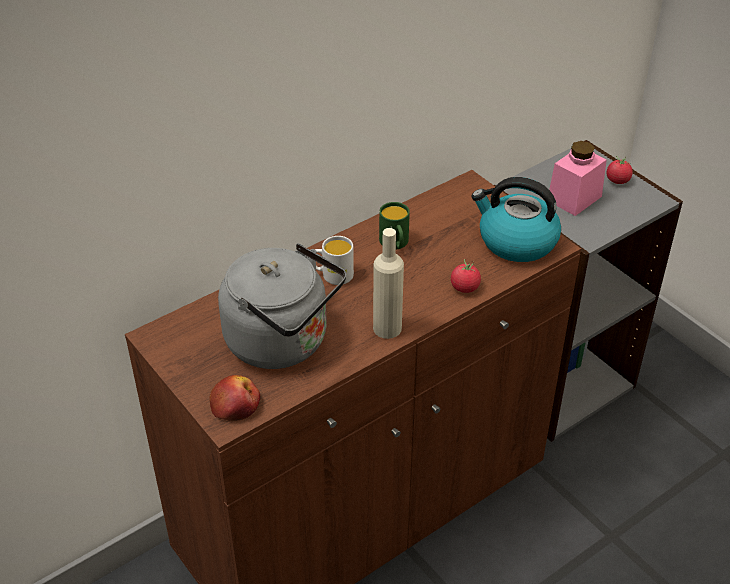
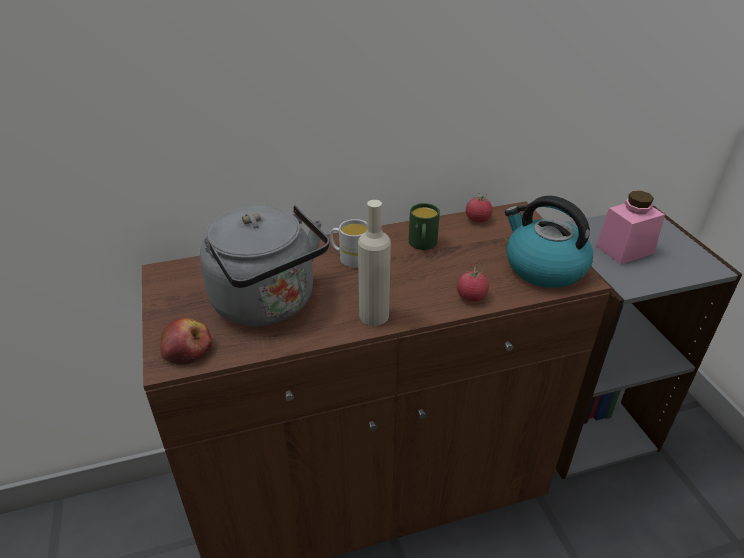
camera: 20 degrees right, 5 degrees down
tomato [607,156,633,184] -> tomato moved to [466,192,493,222]

